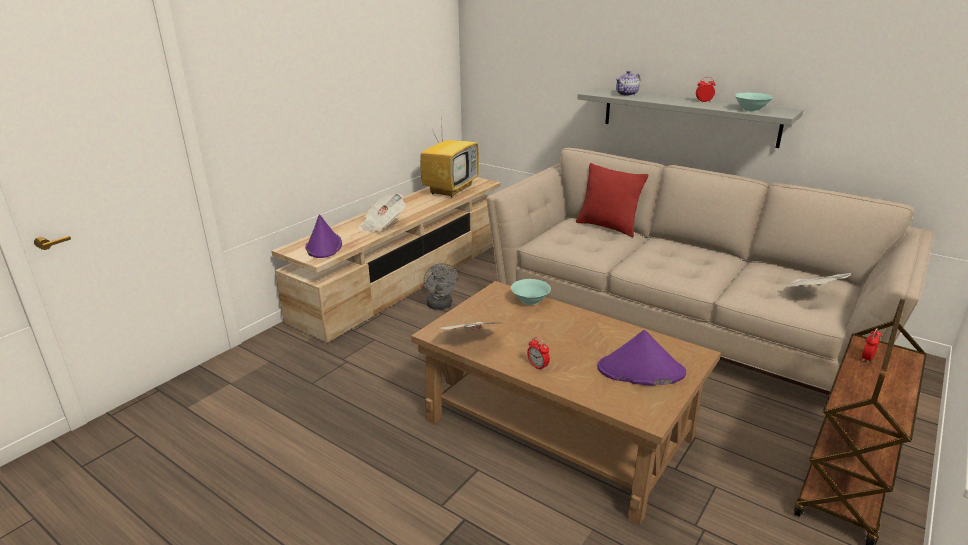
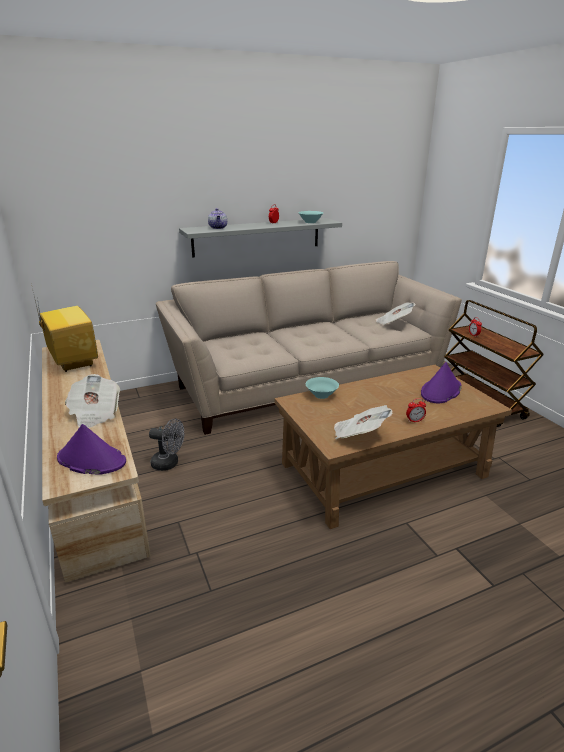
camera: 60 degrees left, 0 degrees up
red pillow [576,163,649,237] -> none

